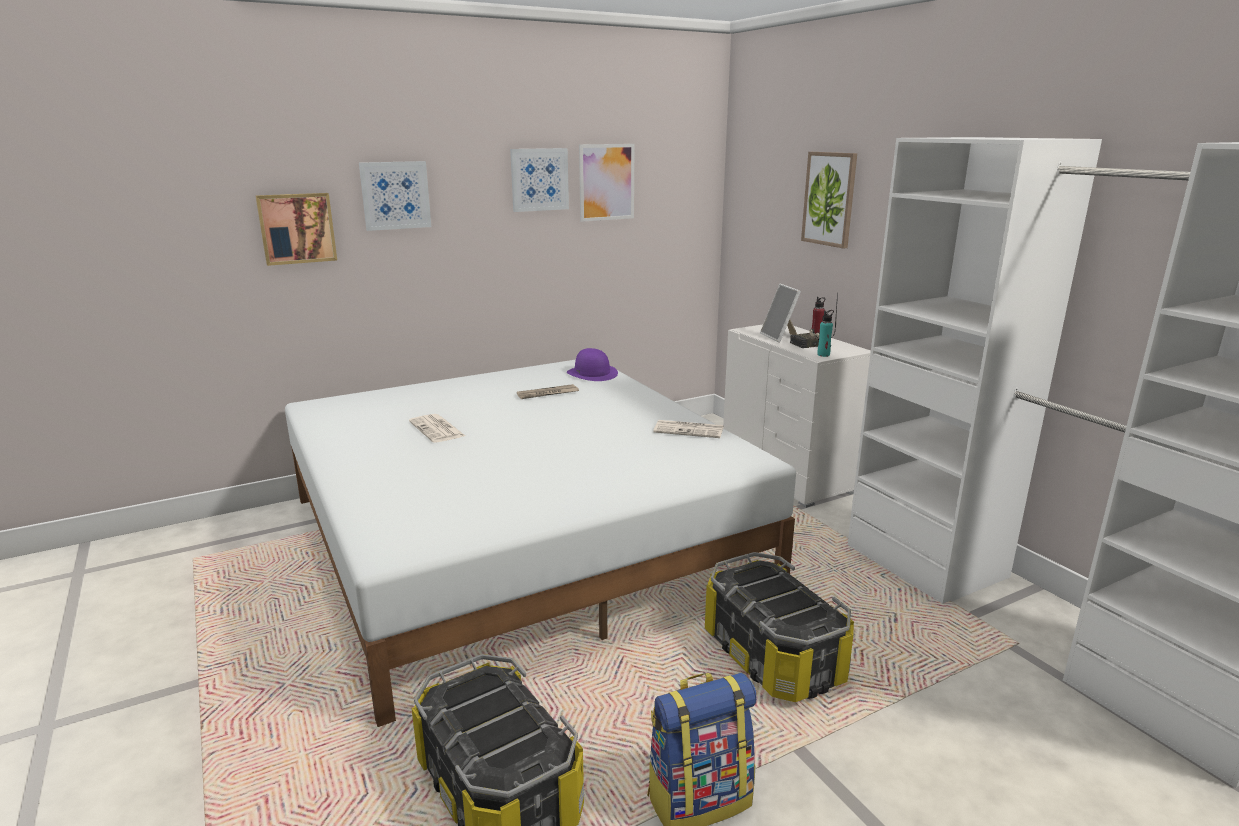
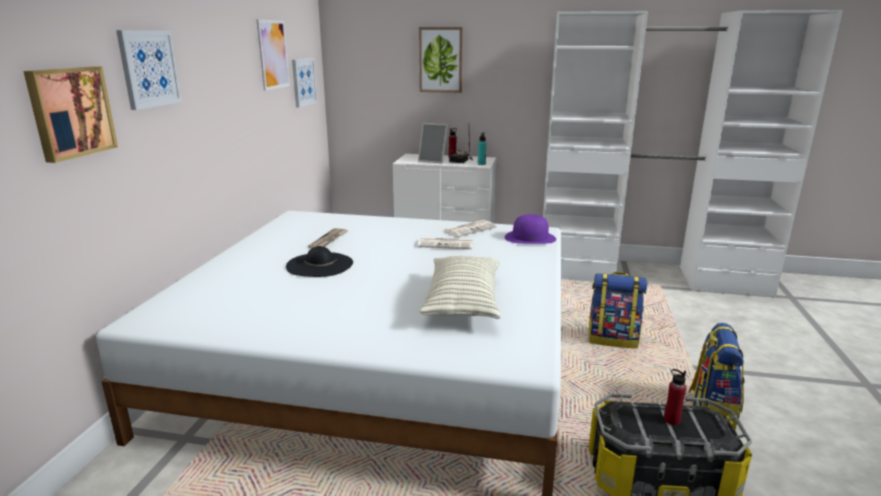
camera: 50 degrees left, 0 degrees up
newspaper [409,414,465,443] -> newspaper moved to [418,237,473,249]
picture [510,148,569,212] -> picture moved to [292,58,317,108]
purple hat [567,348,618,381] -> purple hat moved to [505,214,556,244]
storage box [705,552,854,702] -> backpack [588,272,647,348]
none -> black hat [286,246,353,277]
none -> pillow [419,256,500,319]
none -> red bottle [664,369,686,425]

